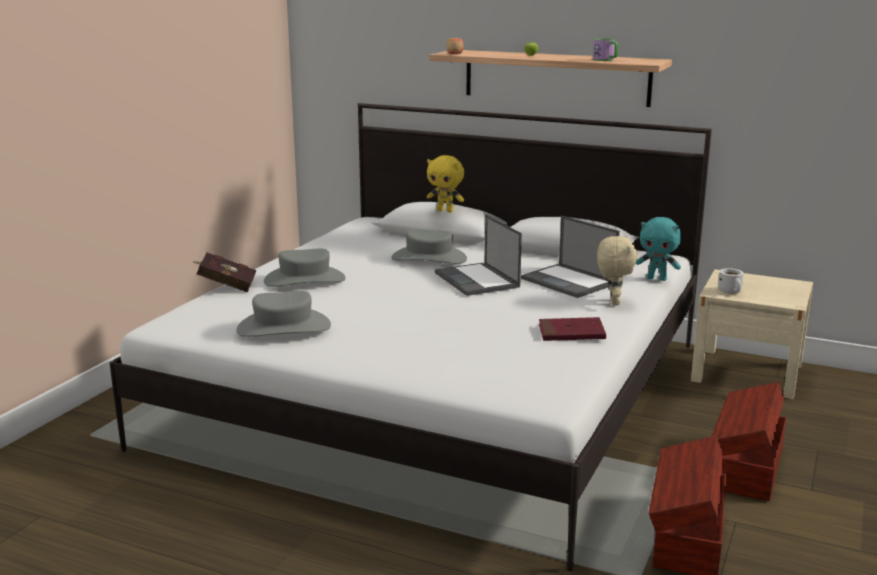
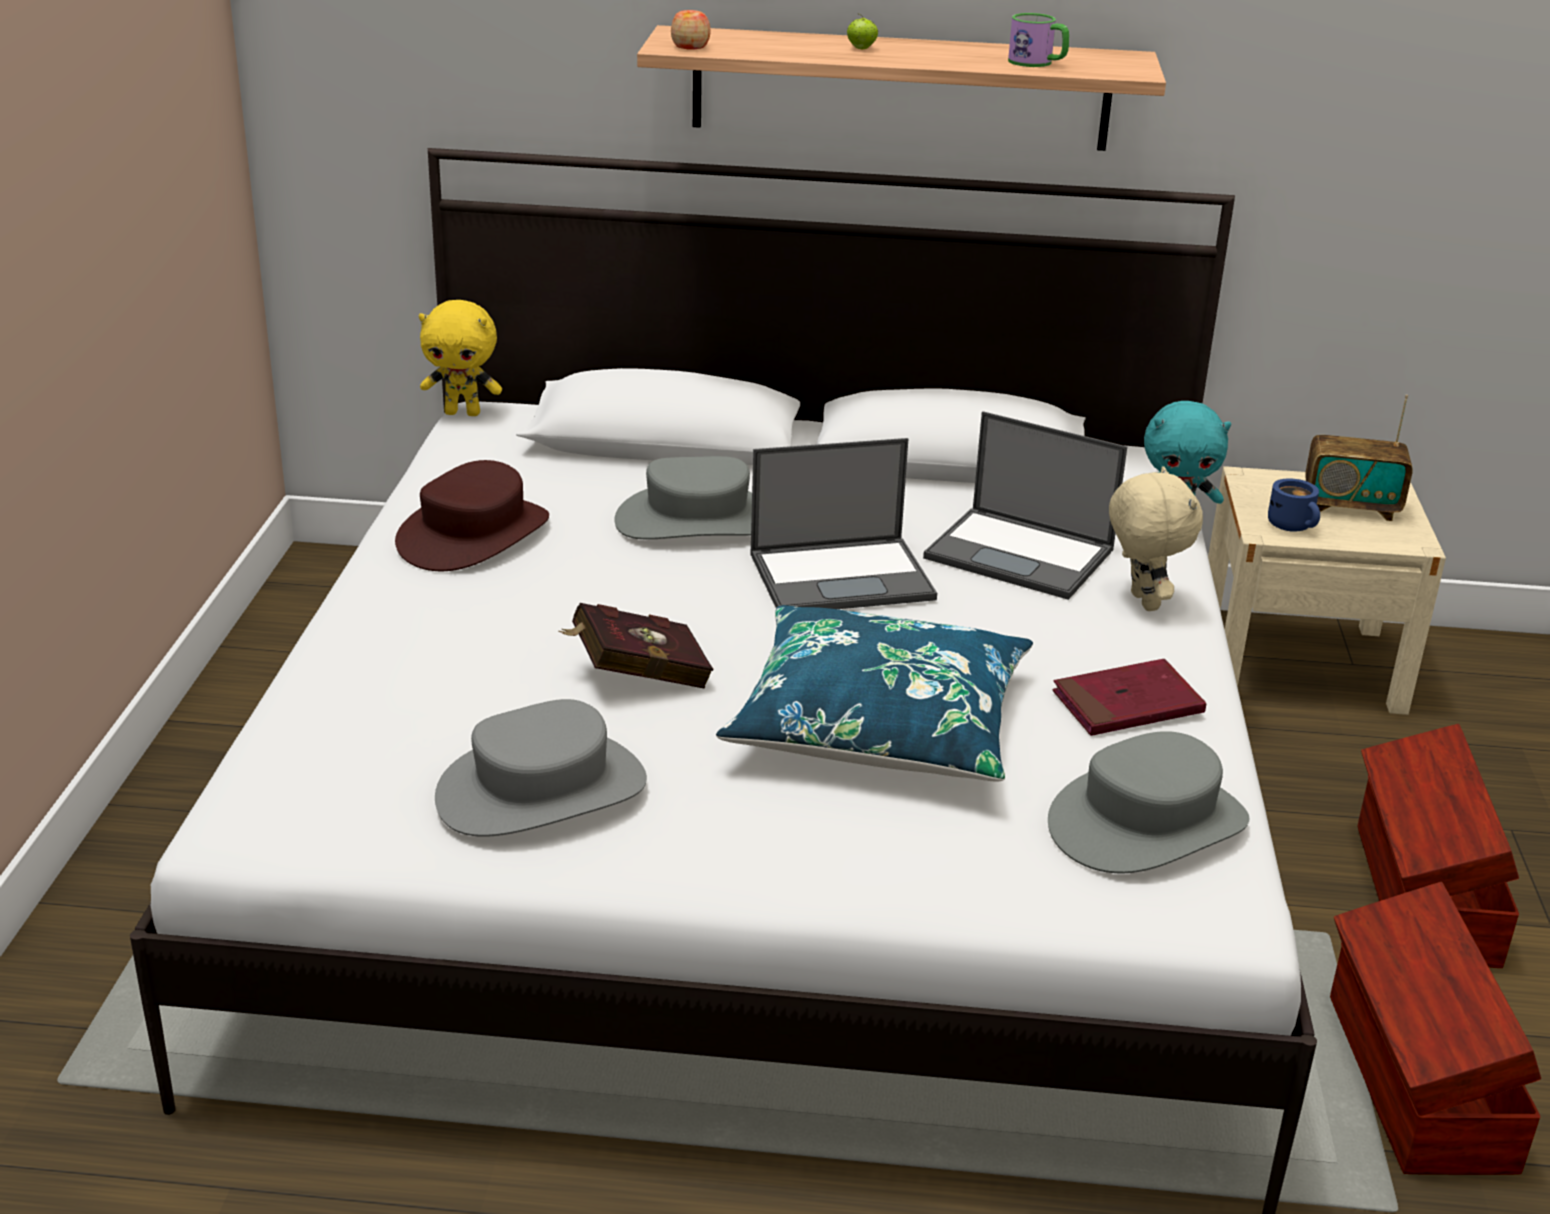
camera: 20 degrees left, 10 degrees up
red book [192,253,256,293] -> red book moved to [558,603,714,688]
grey hat [264,249,346,287] -> grey hat moved to [1048,731,1249,873]
yellow plush toy [427,155,464,212] -> yellow plush toy moved to [419,300,502,416]
laptop [435,215,522,296] -> laptop turned 60 degrees counterclockwise [750,438,937,609]
white mug [718,268,744,294] -> blue mug [1268,478,1320,532]
none -> brown hat [395,460,549,571]
none -> blue pillow [716,605,1033,781]
none -> radio [1305,395,1413,521]

